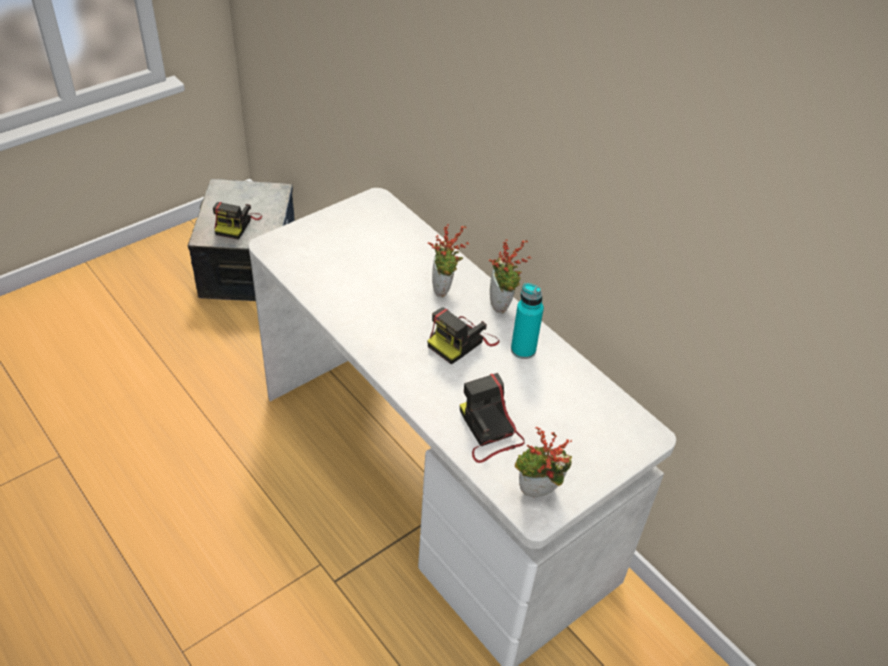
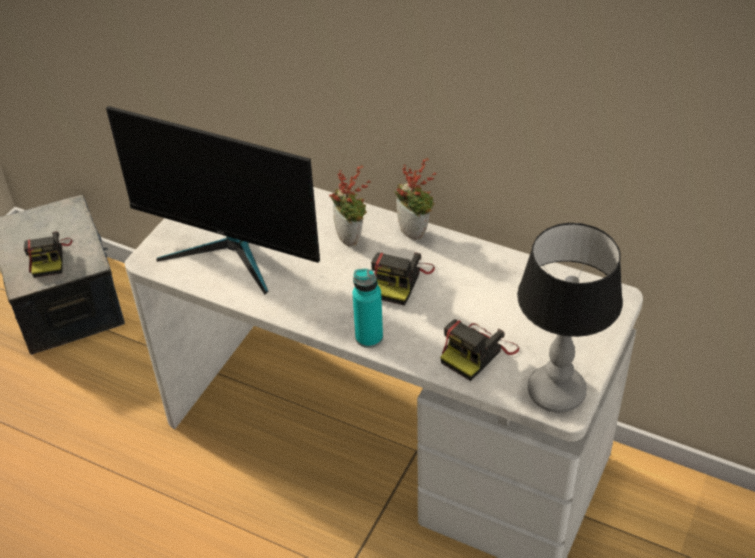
camera: 20 degrees left, 0 degrees up
camera [460,373,524,463] -> camera turned 90 degrees counterclockwise [440,319,519,381]
turquoise bottle [511,283,544,359] -> turquoise bottle moved to [353,269,383,348]
potted plant [515,427,572,497] -> table lamp [517,223,623,413]
none -> monitor [106,106,320,295]

